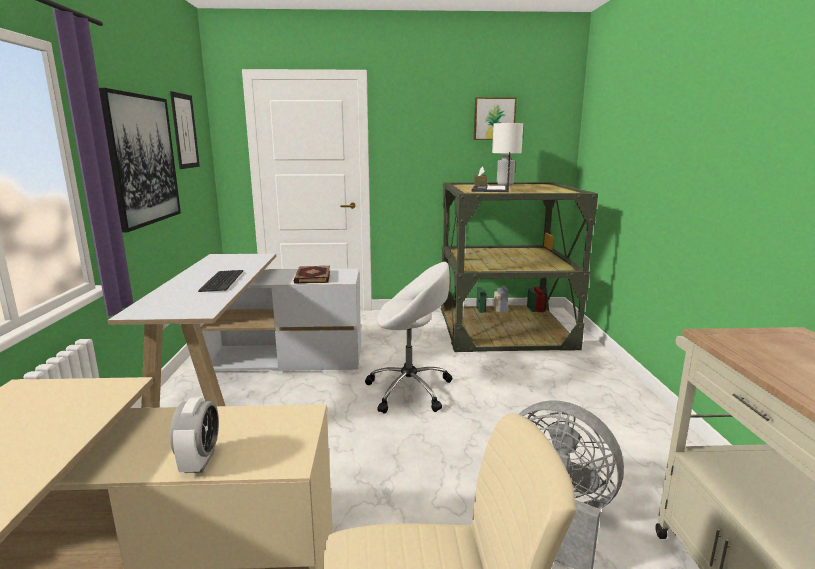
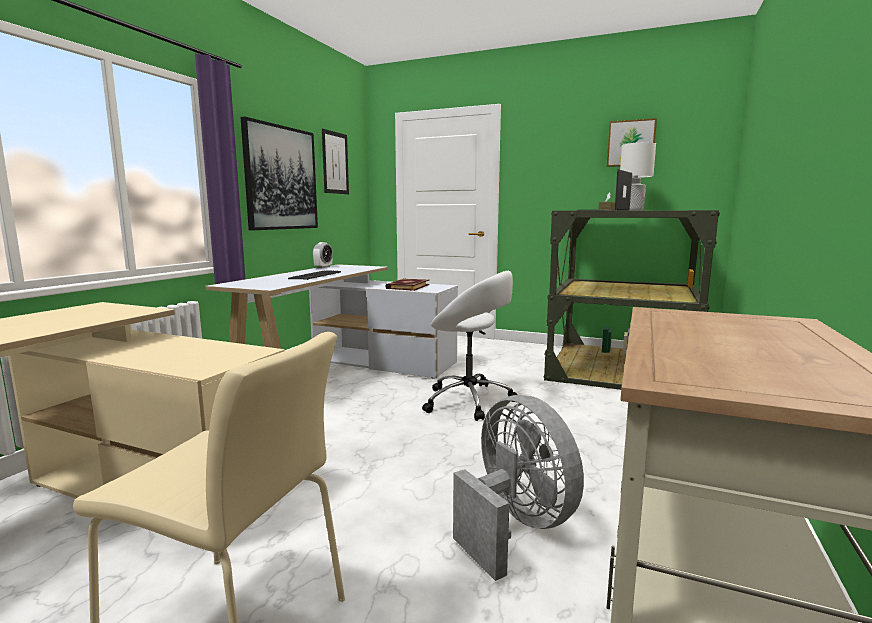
camera: 25 degrees right, 5 degrees down
alarm clock [170,397,219,473] -> alarm clock moved to [313,242,333,268]

